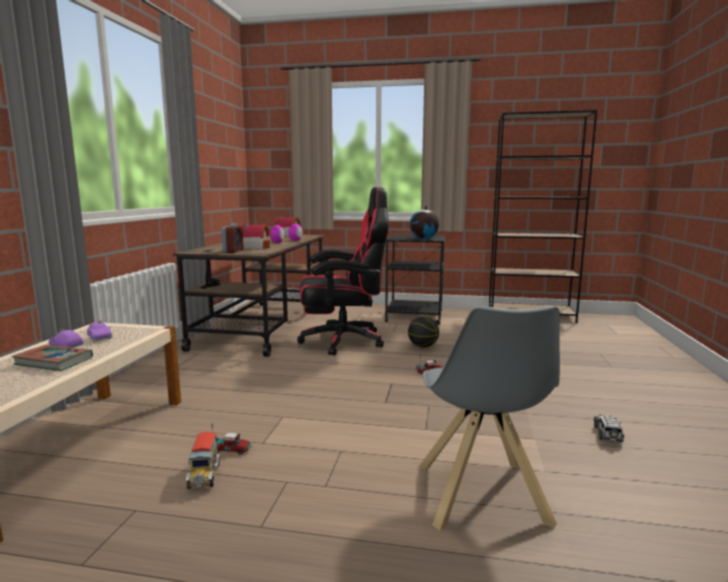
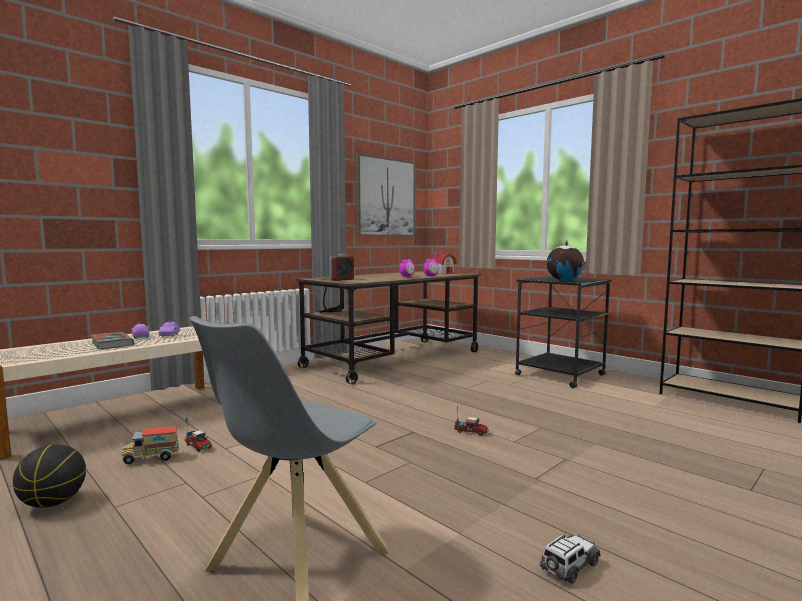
camera: 35 degrees right, 5 degrees down
toy truck [186,432,221,489] -> toy truck turned 45 degrees clockwise [121,426,179,464]
toy house [239,223,270,249] -> none
black office chair [297,187,389,356] -> none
basketball [408,316,439,348] -> basketball moved to [13,444,86,508]
none -> picture [356,153,415,237]

